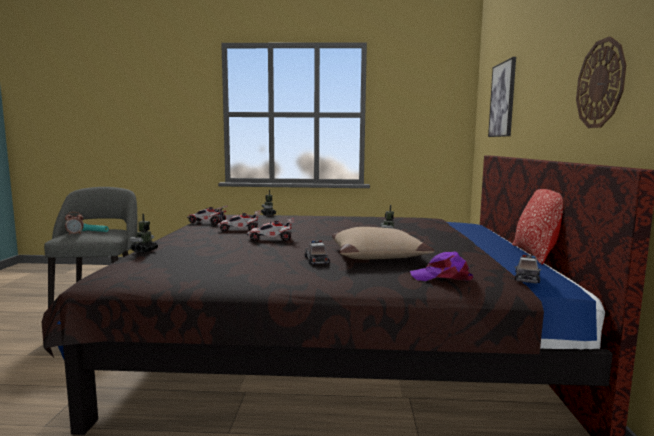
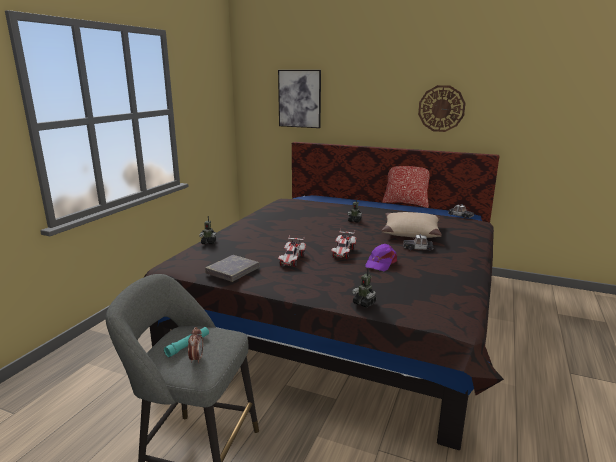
camera: 70 degrees left, 10 degrees up
toy car [187,205,228,225] -> grey book [205,255,259,282]
purple cap [410,251,473,281] -> purple cap moved to [365,244,397,271]

